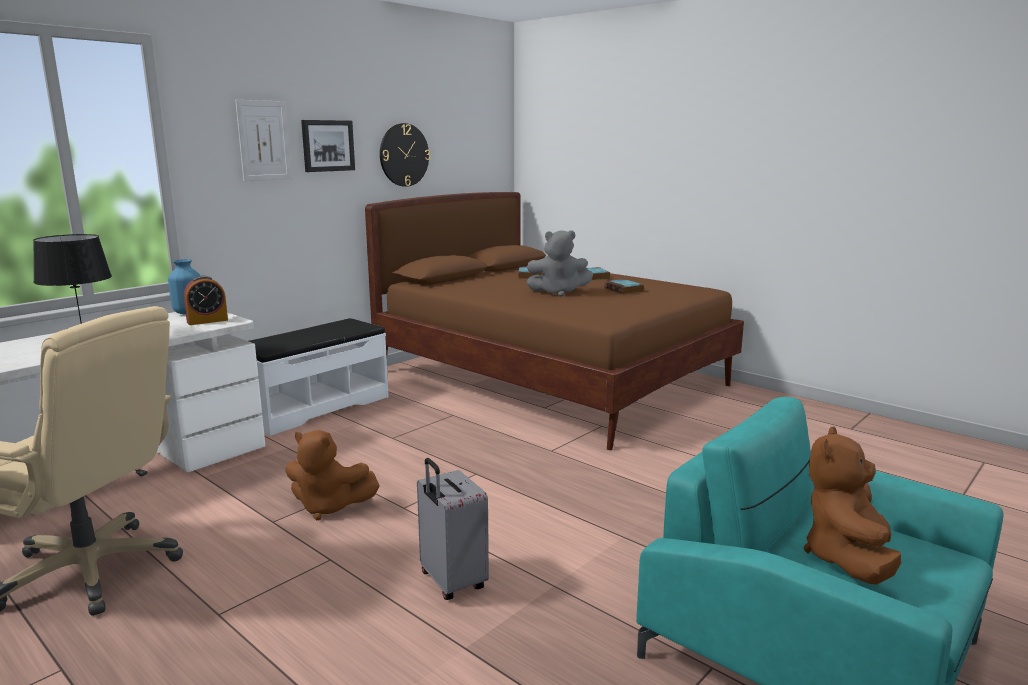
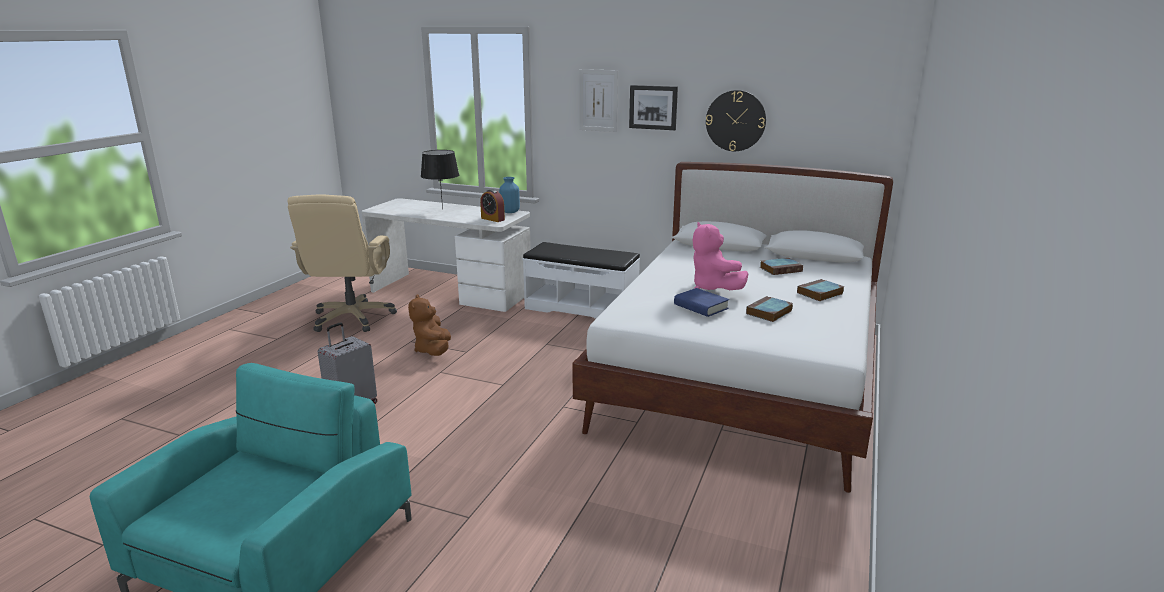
camera: 70 degrees right, 5 degrees up
brown bed [365,192,744,450] -> white bed [573,162,893,493]
grey plush toy [527,230,593,297] -> pink plush toy [692,222,749,290]
brown plush toy [803,426,901,585] -> none
none -> blue book [674,288,729,317]

